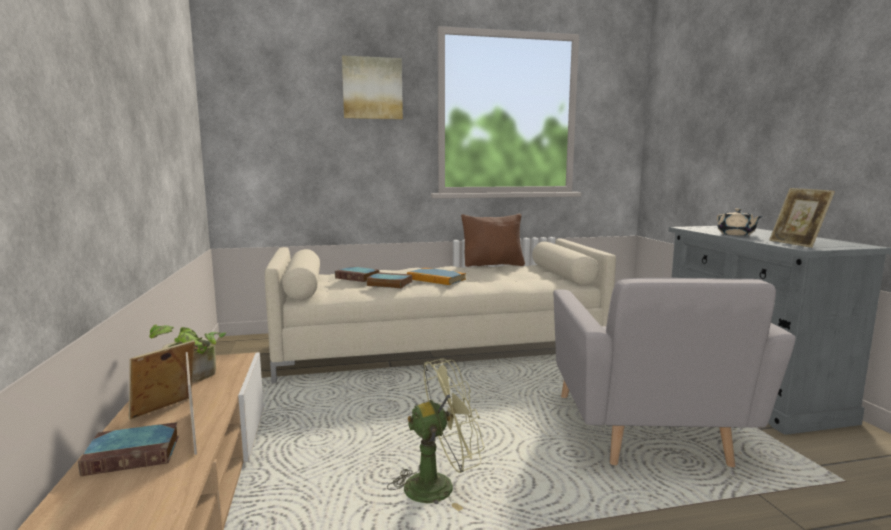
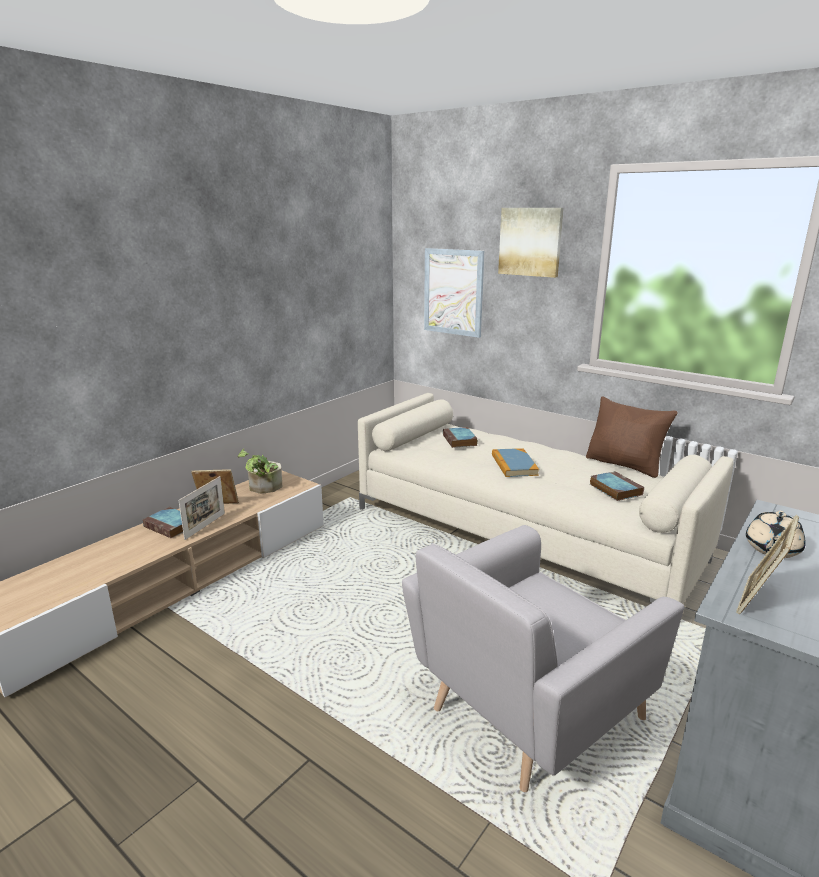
camera: 50 degrees right, 10 degrees up
book [367,272,412,288] -> book moved to [590,471,644,501]
green fan [387,359,485,511] -> none
none -> picture [424,248,484,338]

